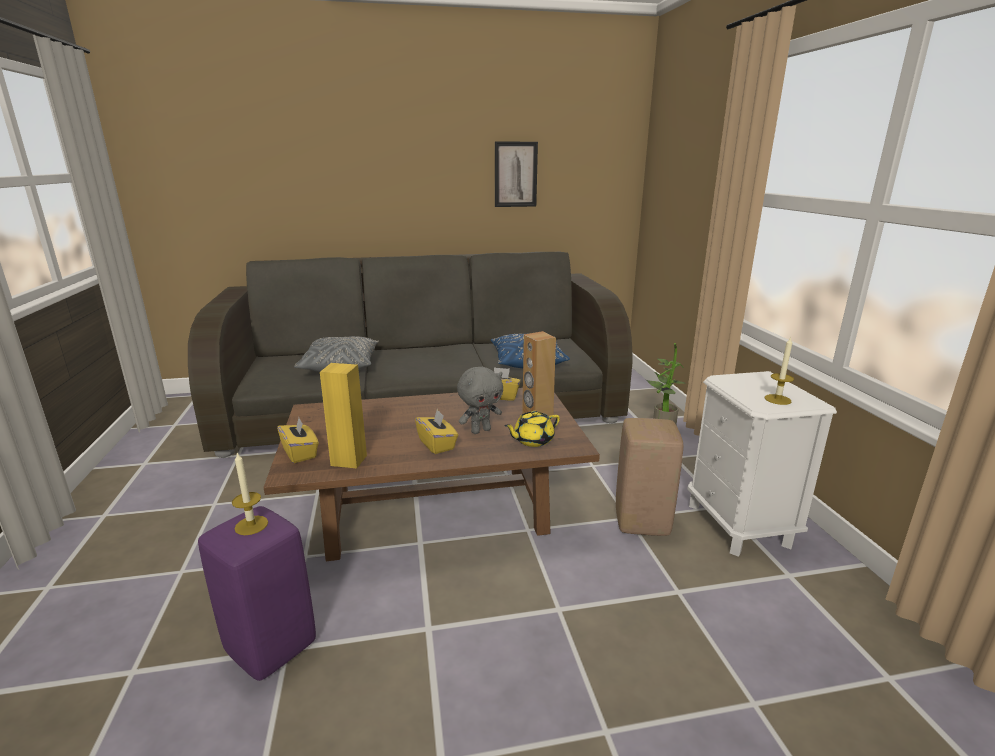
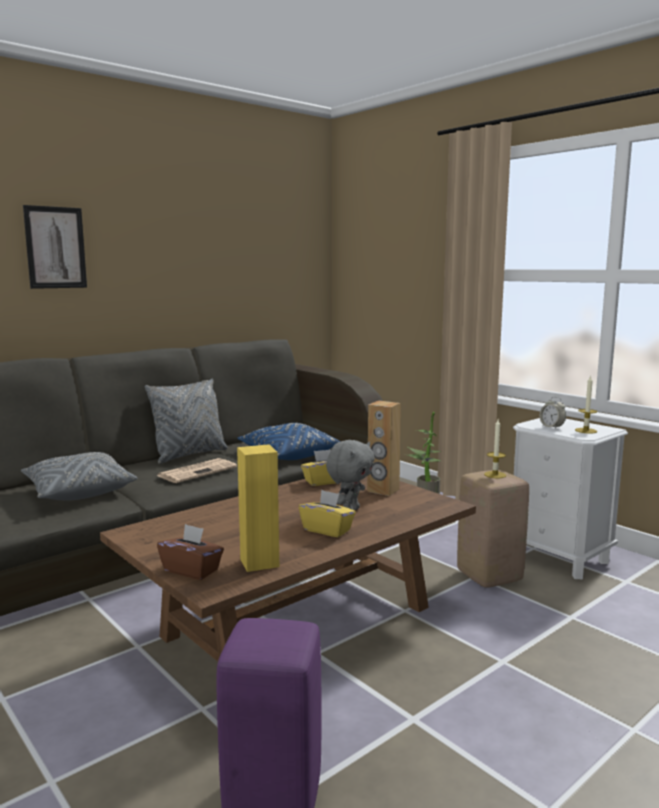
camera: 30 degrees left, 10 degrees down
candle [232,452,268,535] -> candle moved to [484,420,506,478]
yellow tissue box [277,418,319,463] -> brown tissue box [157,524,224,580]
picture [495,142,538,207] -> picture moved to [23,205,87,289]
yellow teapot [504,411,560,447] -> none
none -> grey pillow [145,378,228,464]
none -> newspaper [157,458,237,483]
none -> alarm clock [539,397,566,429]

